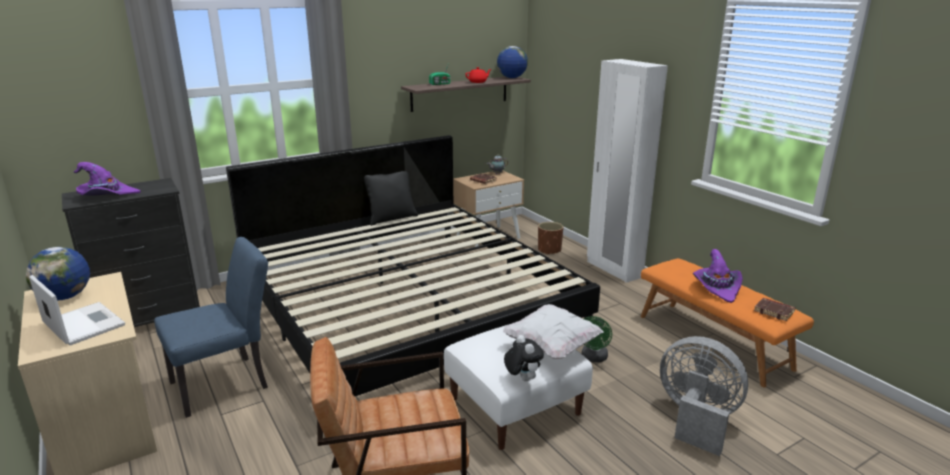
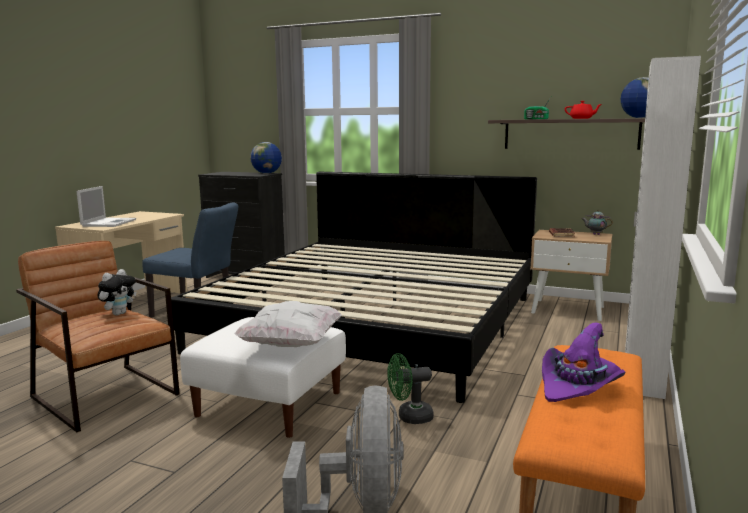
camera: 55 degrees right, 10 degrees down
globe [26,247,90,300] -> globe moved to [250,142,282,174]
purple hat [74,162,141,196] -> none
black pillow [364,171,418,226] -> none
plush toy [504,335,544,381] -> plush toy moved to [97,269,137,316]
brown planter [538,222,563,255] -> none
brown book [754,298,795,321] -> none

